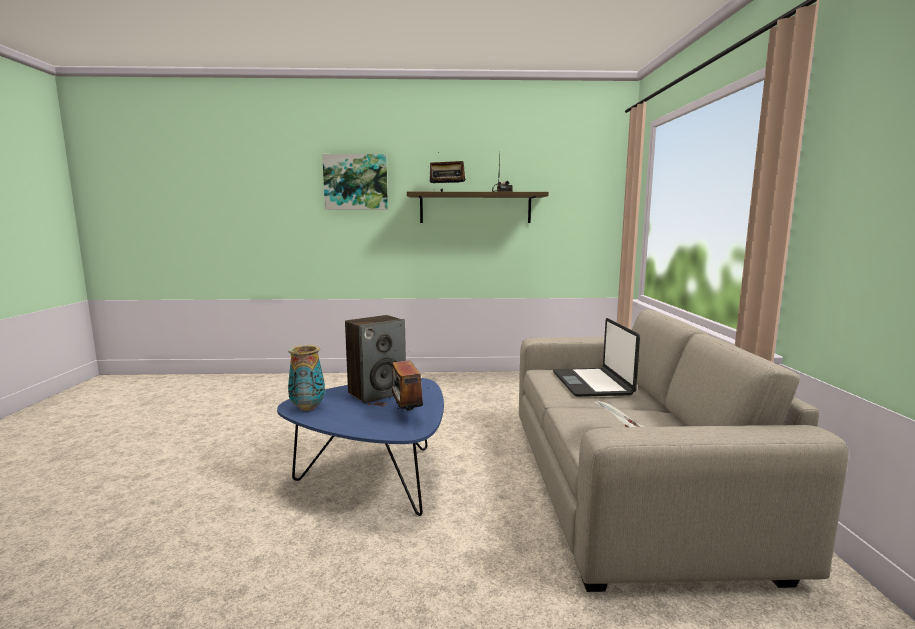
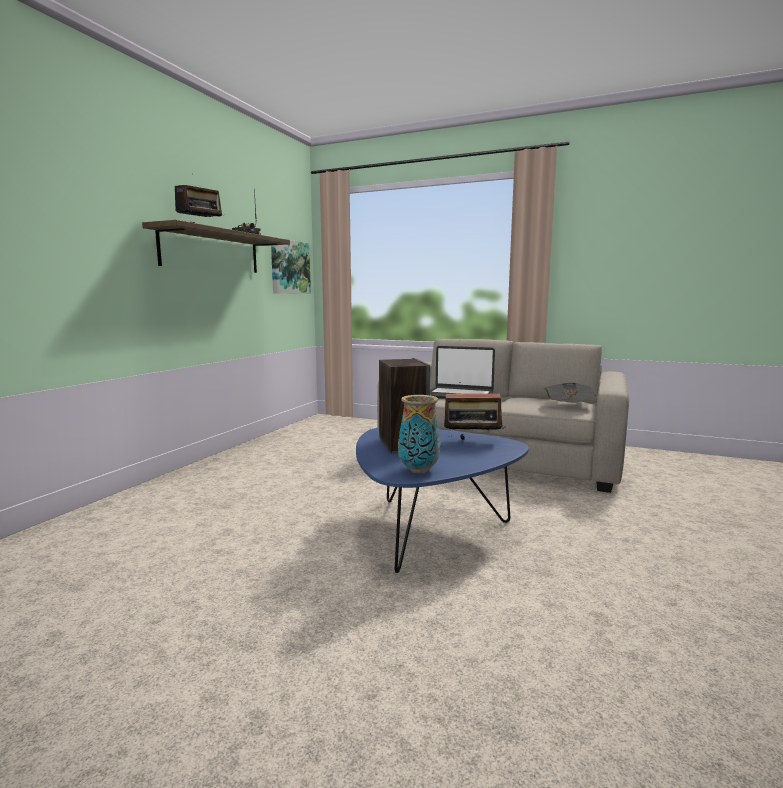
camera: 65 degrees left, 0 degrees up
picture [322,154,388,210] -> picture moved to [271,237,311,294]

